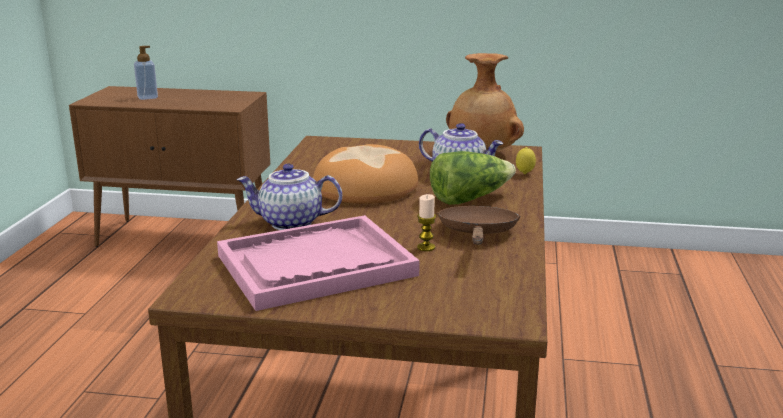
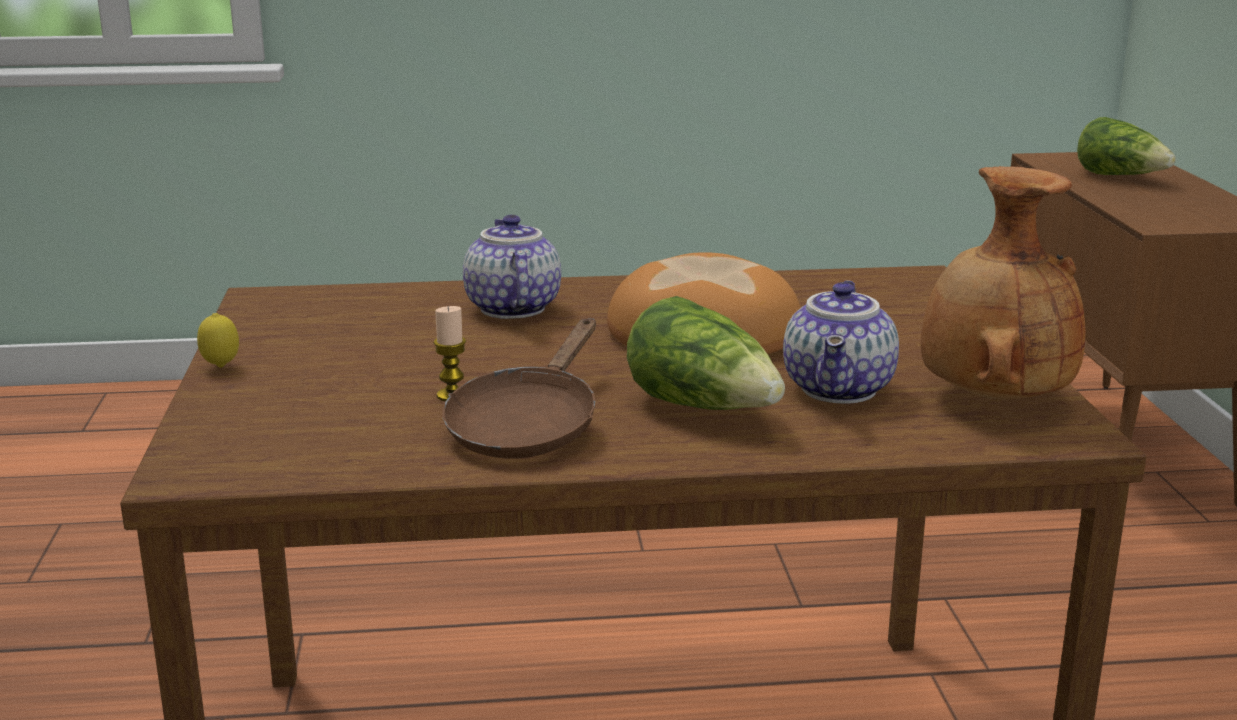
camera: 75 degrees right, 0 degrees up
soap dispenser [134,46,158,100] -> lettuce [1077,117,1176,175]
pink tray [217,215,420,311] -> none
brown frying pan [437,206,521,245] -> brown frying pan turned 120 degrees clockwise [442,318,596,459]
lemon [516,147,536,174] -> lemon moved to [197,313,239,368]

